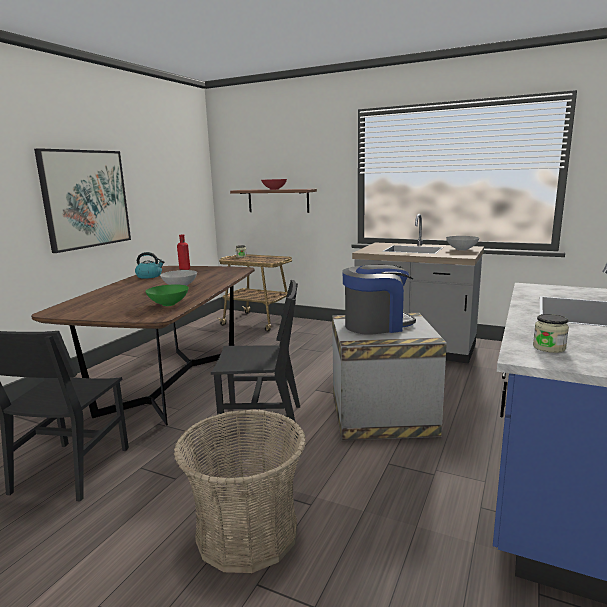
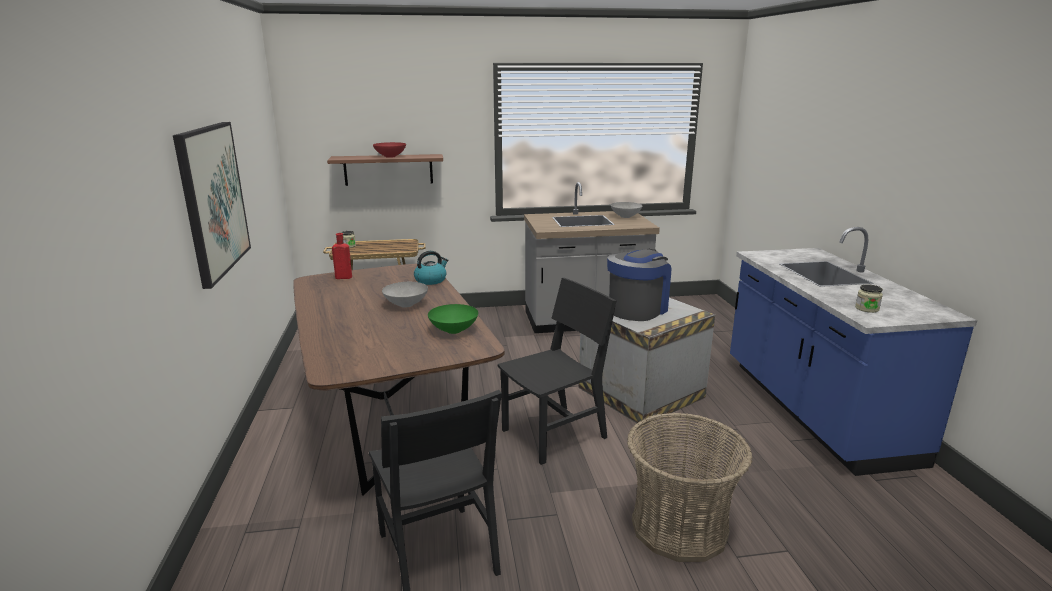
camera: 35 degrees left, 5 degrees up
kettle [135,252,164,279] -> kettle moved to [414,251,448,285]

